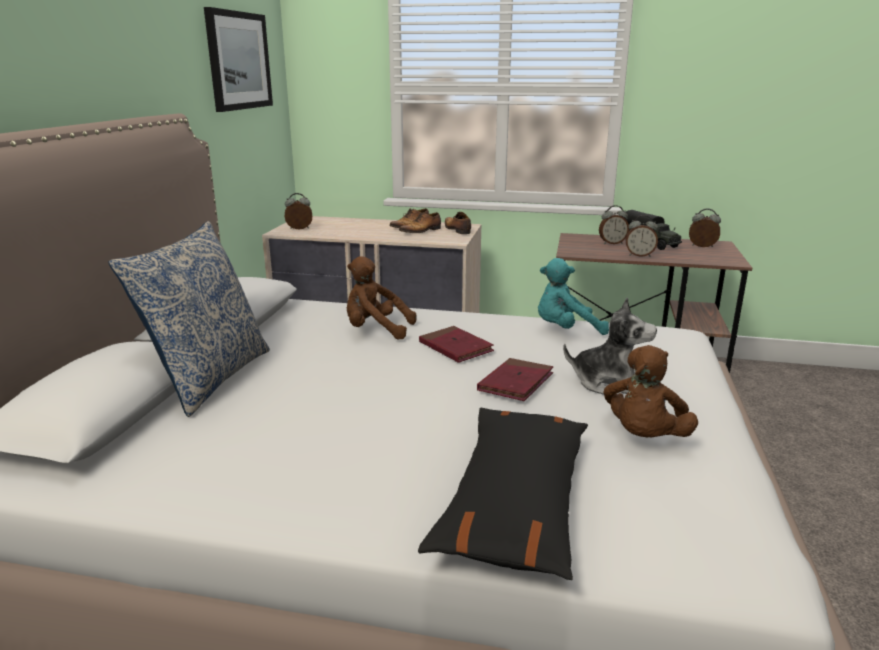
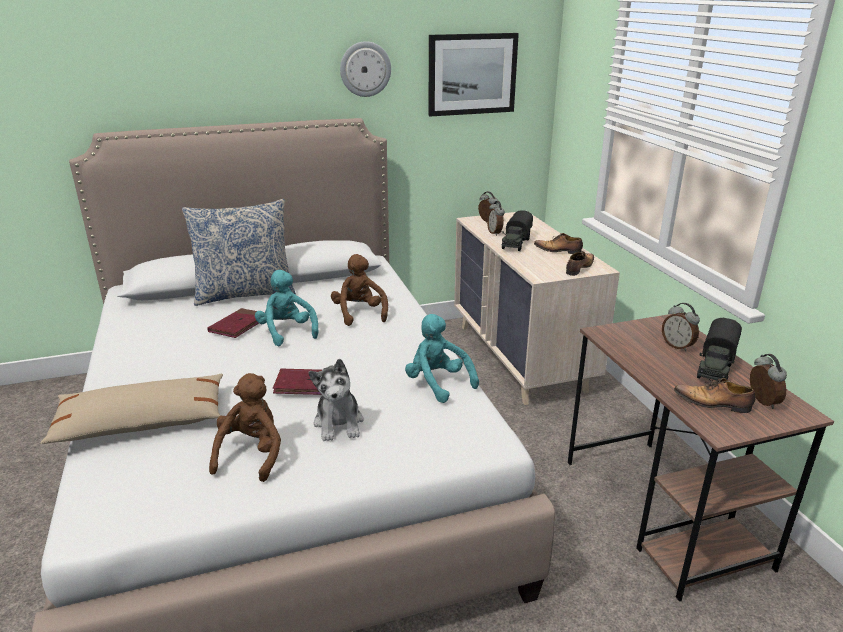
camera: 60 degrees right, 5 degrees up
shoe [399,212,441,233] -> shoe moved to [674,378,756,413]
black pillow [418,408,588,580] -> beige pillow [40,374,223,444]
red book [419,326,494,362] -> red book moved to [207,308,259,338]
brown plush toy [604,345,698,438] -> brown plush toy turned 105 degrees clockwise [209,373,281,482]
alarm clock [626,215,658,257] -> alarm clock moved to [487,201,505,236]
none -> turquoise plush toy [255,270,318,346]
none -> wall clock [340,41,391,97]
none -> toy truck [501,210,533,251]

